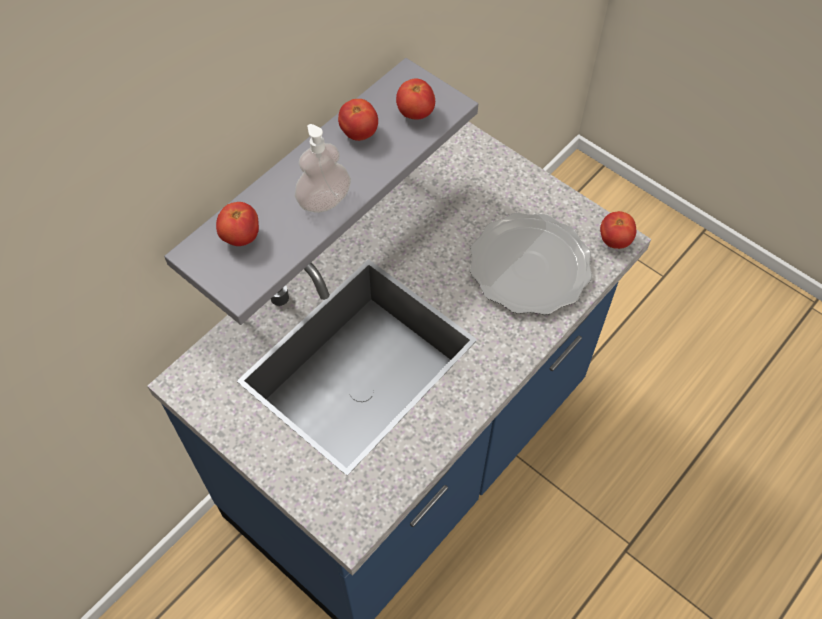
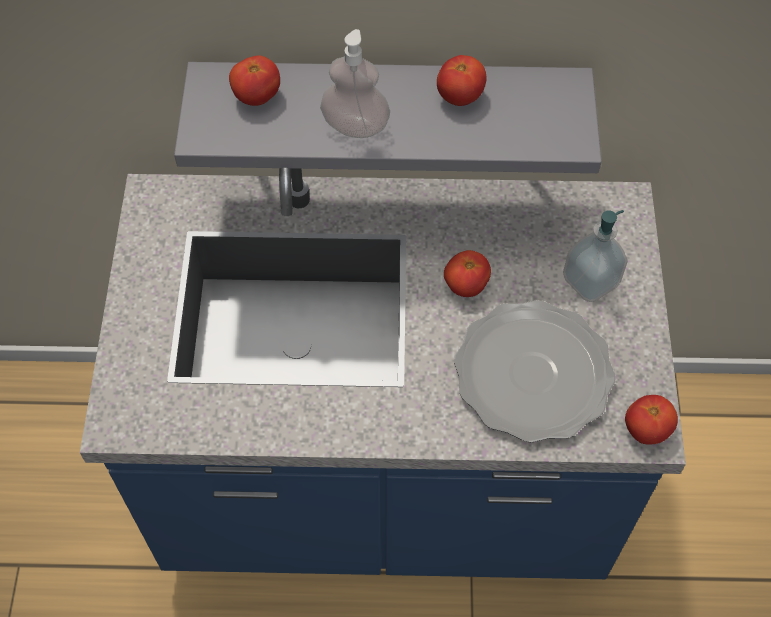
camera: 50 degrees right, 0 degrees up
tomato [396,78,435,120] -> tomato moved to [444,250,491,297]
none -> soap dispenser [563,210,628,302]

